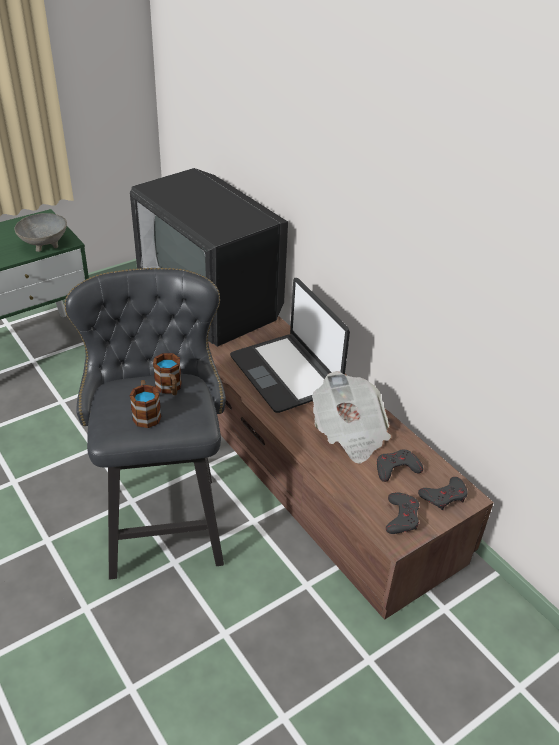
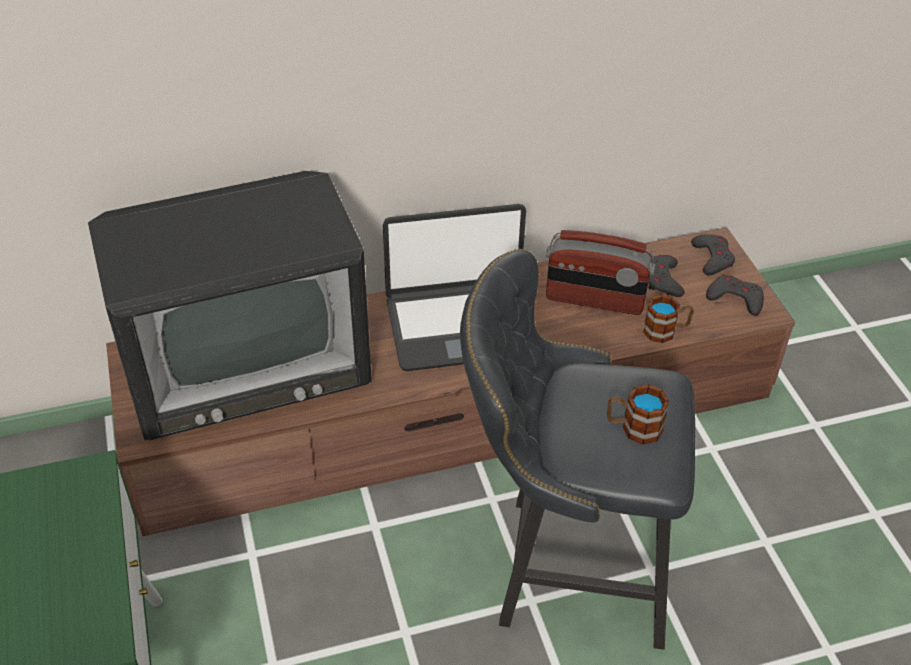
camera: 70 degrees left, 5 degrees up
grey bowl [15,213,67,252] -> none
mug [153,353,182,395] -> mug moved to [643,295,694,343]
newspaper [312,371,391,464] -> radio [546,230,656,315]

